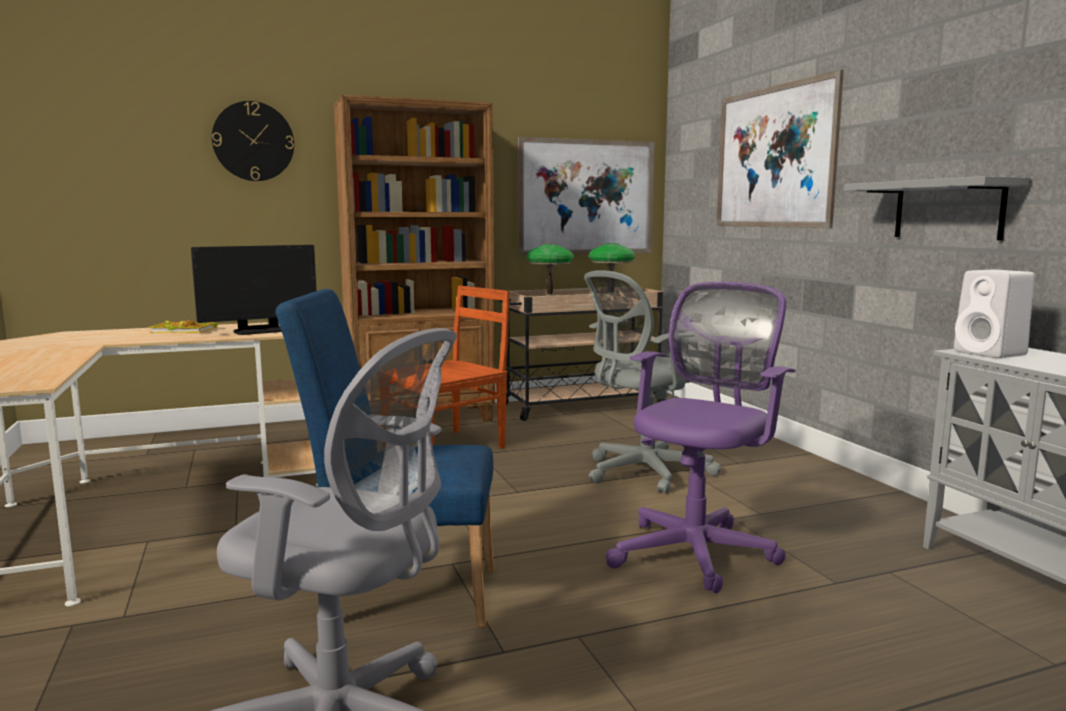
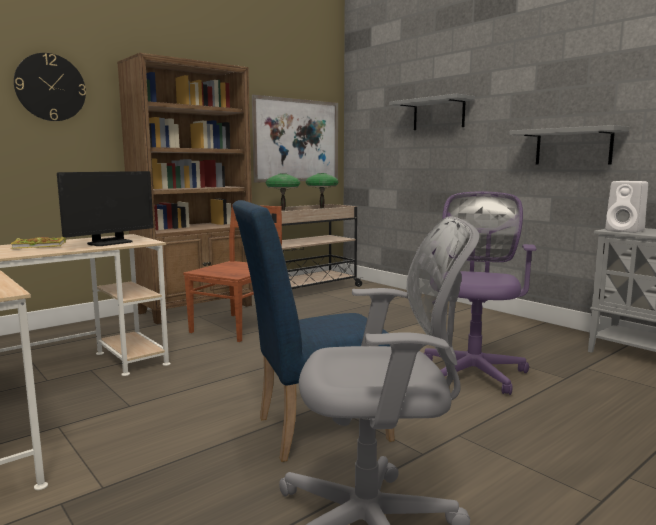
camera: 20 degrees left, 0 degrees up
grey office chair [584,270,721,494] -> none
picture [717,69,844,228] -> grey shelf [389,93,475,130]

